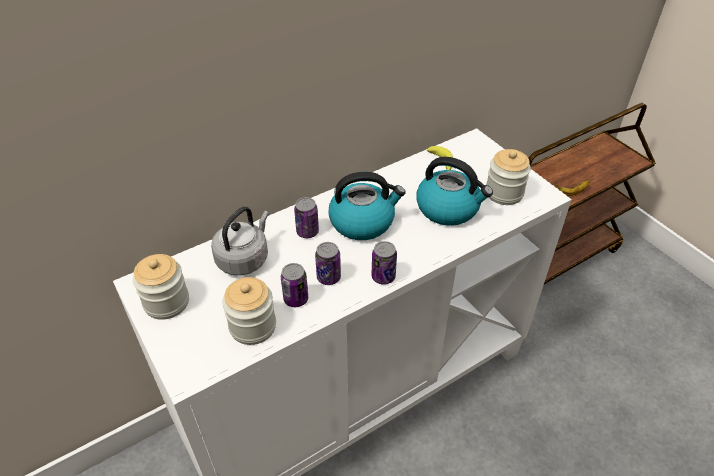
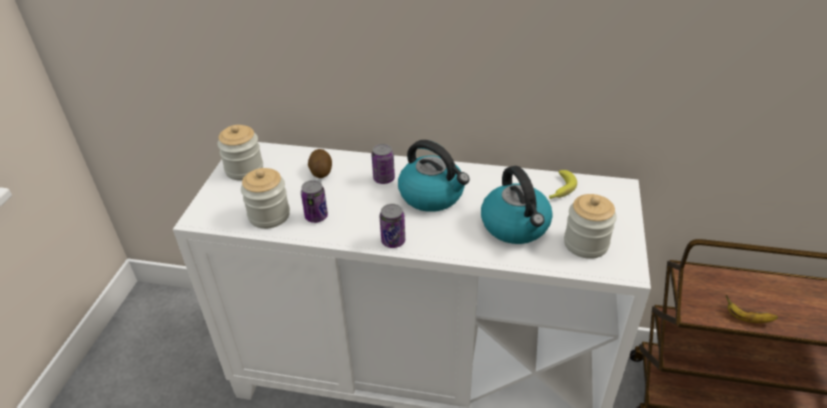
camera: 45 degrees right, 5 degrees down
grey kettle [211,207,269,275] -> potato [308,149,332,178]
can [315,242,341,285] -> none

